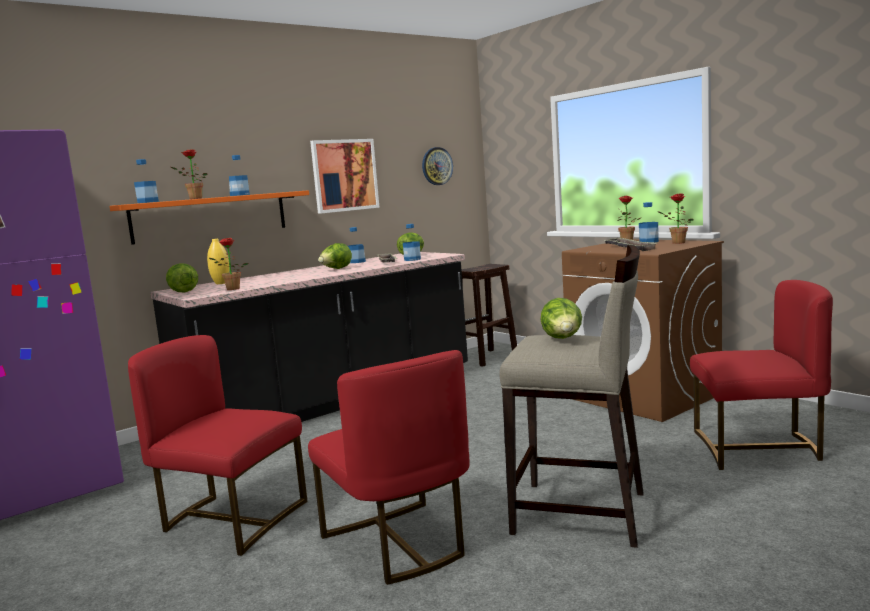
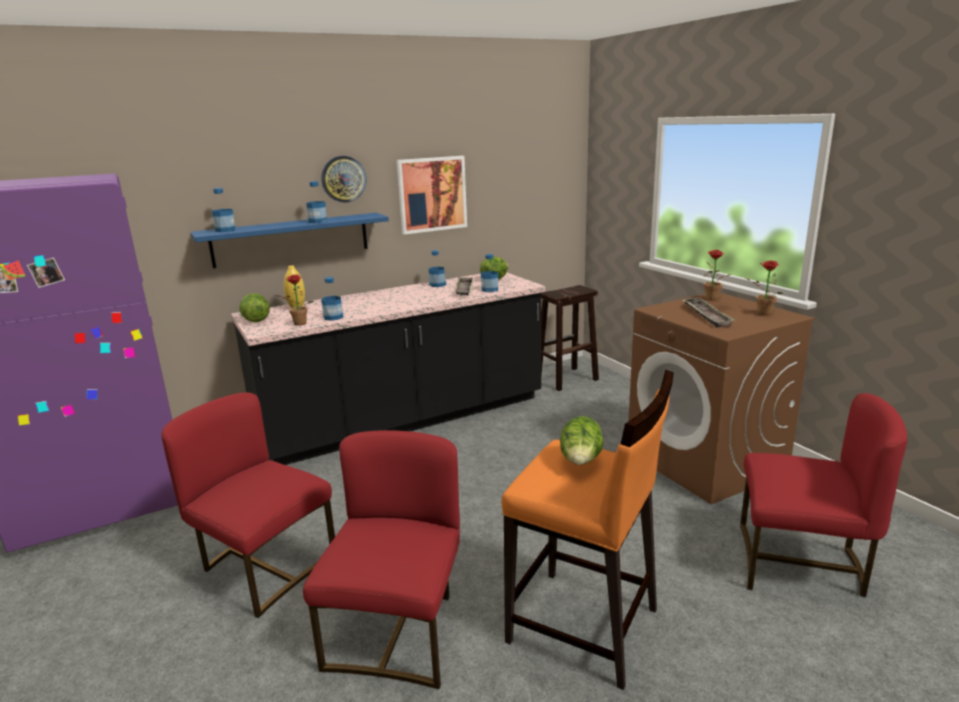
camera: 10 degrees right, 10 degrees up
orange shelf [109,190,309,245] -> blue shelf [191,213,389,268]
potted plant [171,149,207,199] -> none
red chair [308,350,469,585] -> red chair turned 150 degrees counterclockwise [303,430,460,689]
lettuce [318,243,352,269] -> none
wall clock [422,147,453,185] -> wall clock moved to [321,156,366,203]
beige stool [499,245,644,548] -> orange stool [501,370,673,690]
bottle [639,202,659,242] -> bottle moved to [321,277,343,321]

